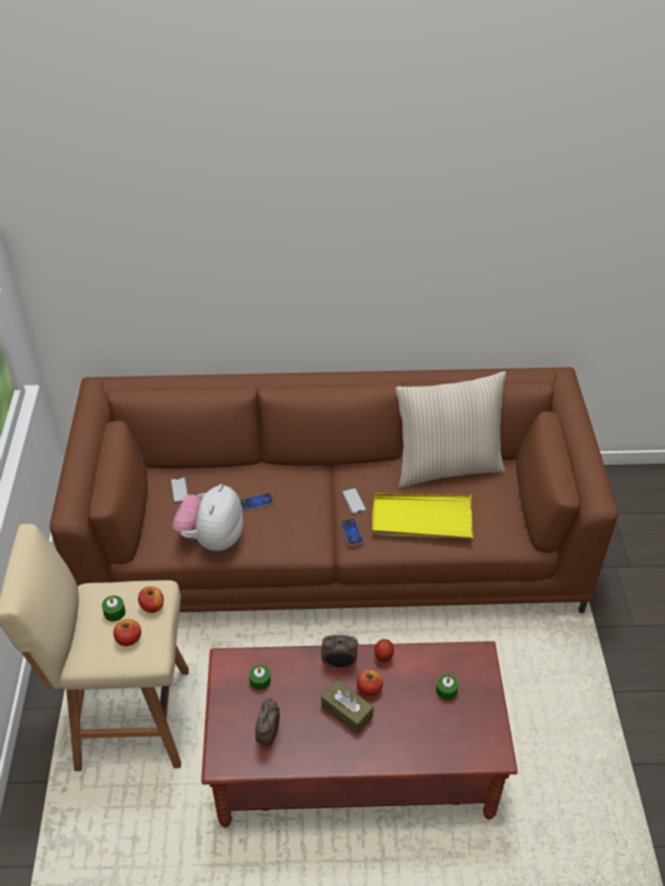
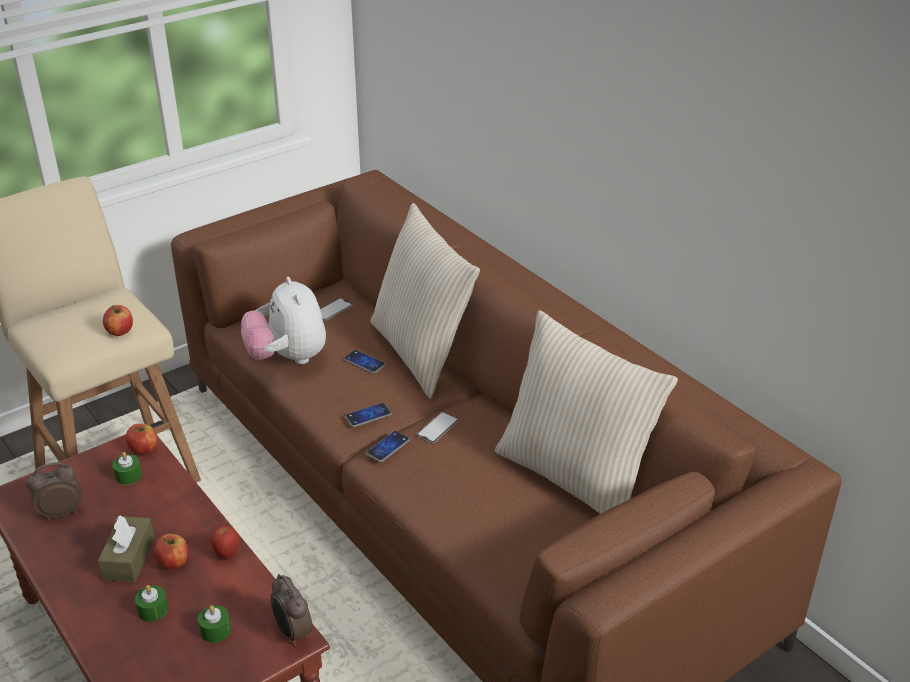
camera: 55 degrees right, 10 degrees down
green candle [102,596,126,621] -> green candle moved to [135,585,168,622]
apple [113,619,141,646] -> apple moved to [126,424,157,455]
plush toy [172,484,243,551] -> plush toy turned 90 degrees counterclockwise [241,277,326,364]
alarm clock [321,635,358,668] -> alarm clock moved to [270,574,313,646]
yellow tray [372,493,474,539] -> none
none -> phone [345,403,392,427]
none -> beige pillow [371,203,480,399]

